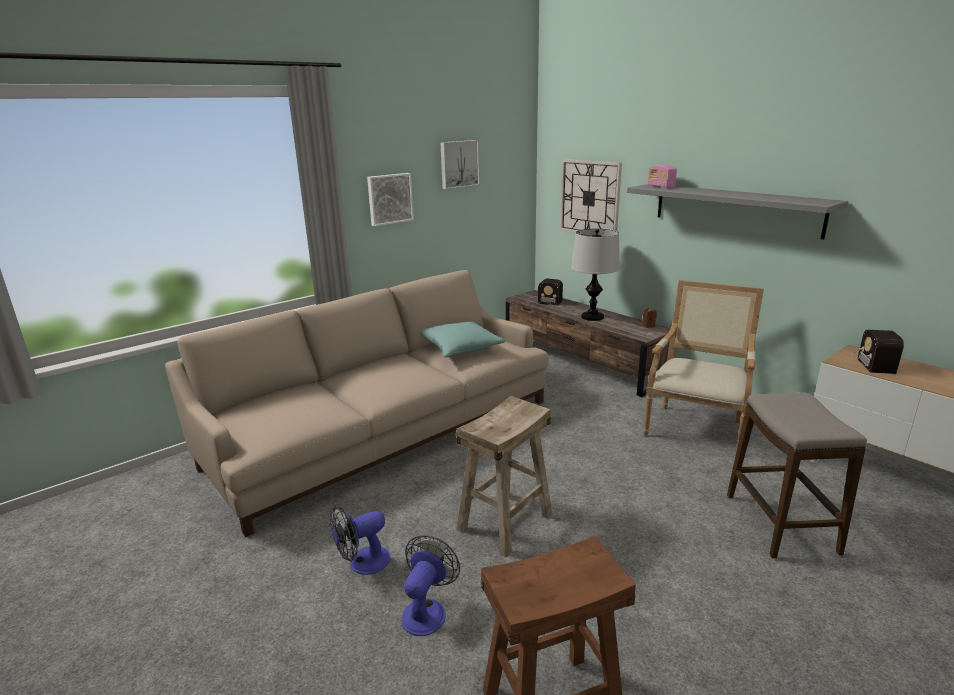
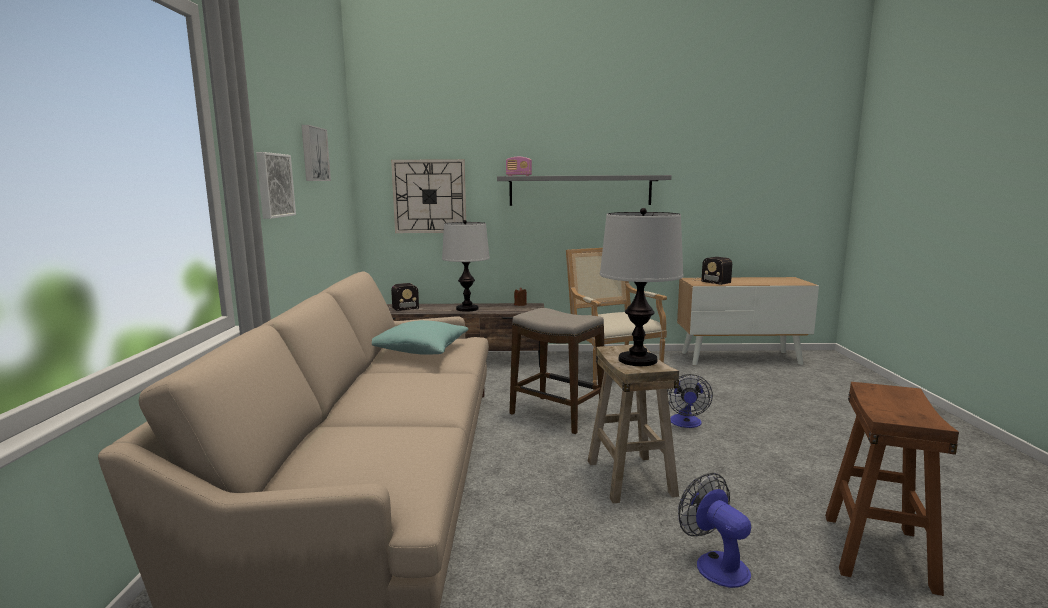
camera: 50 degrees left, 10 degrees down
fan [330,506,391,575] -> fan moved to [667,374,713,428]
stool [727,392,867,558] -> stool moved to [510,308,604,434]
none -> table lamp [600,208,683,366]

